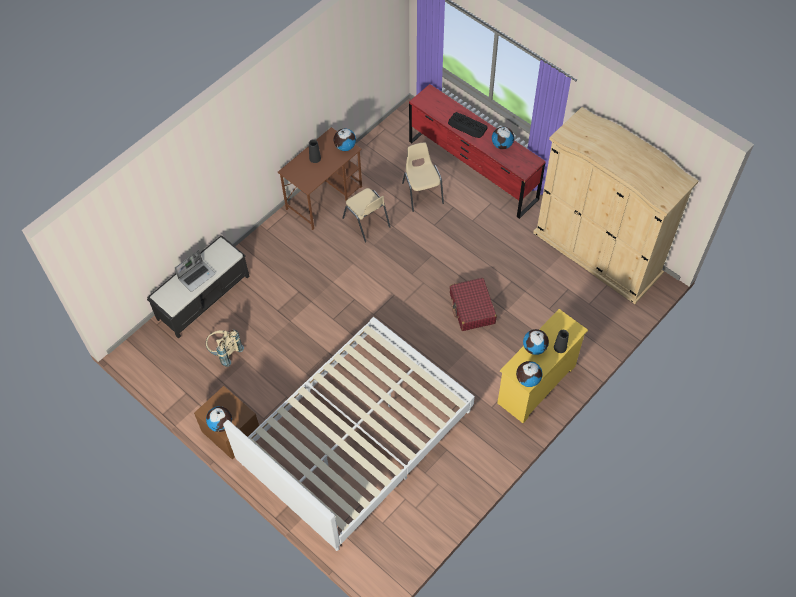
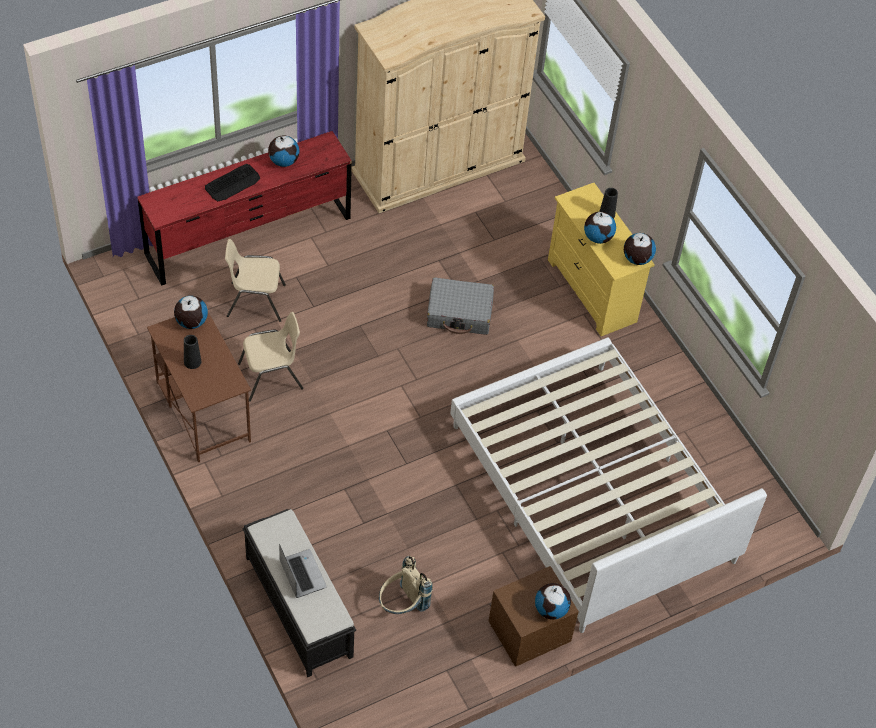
camera: 75 degrees left, 5 degrees down
red suitcase [450,278,497,331] -> grey suitcase [427,277,494,335]

